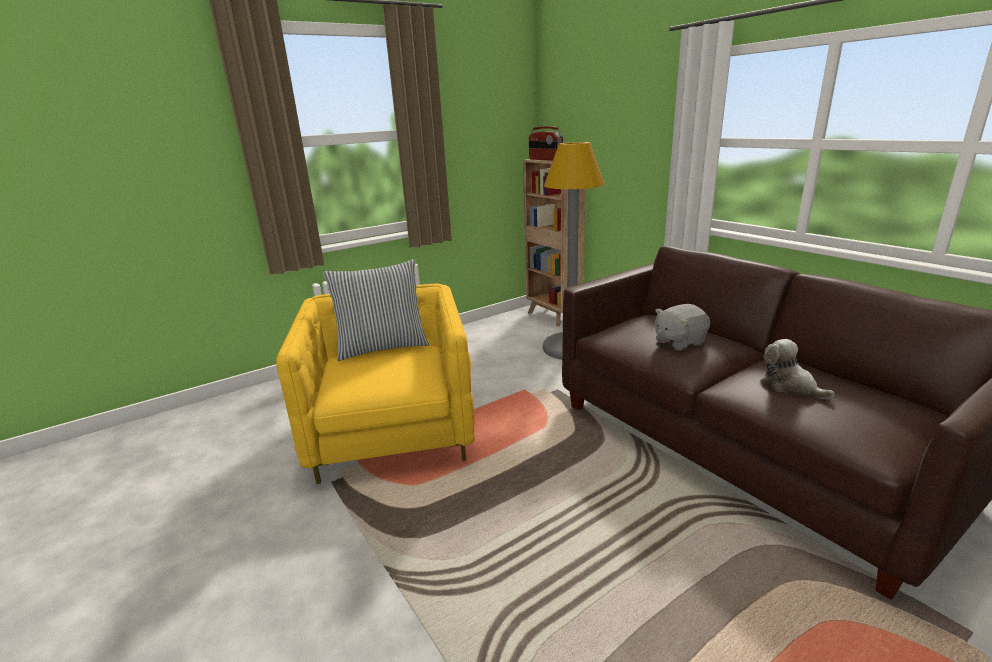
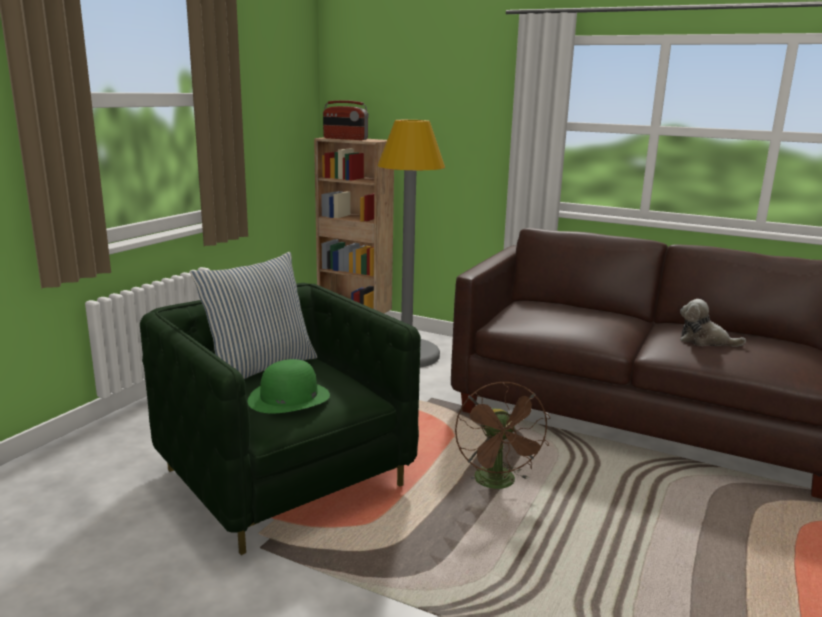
camera: 30 degrees left, 5 degrees down
yellow armchair [276,284,474,484] -> green armchair [140,283,421,555]
grey plush toy [655,304,710,351] -> none
none -> green hat [248,359,330,413]
none -> brown fan [455,381,550,489]

